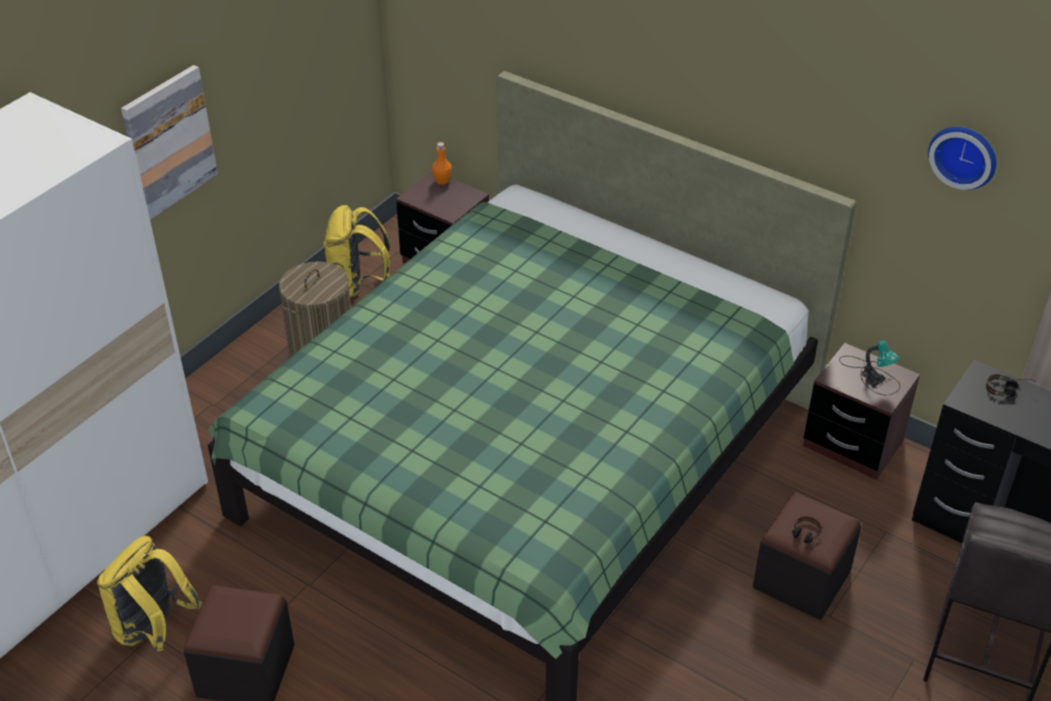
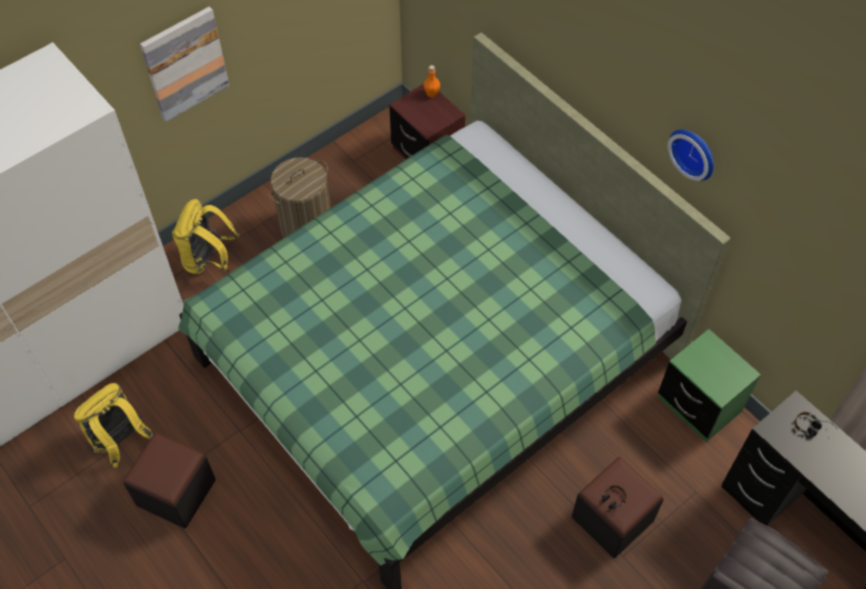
camera: 15 degrees right, 15 degrees up
yellow backpack [323,205,391,299] -> yellow backpack moved to [172,199,239,275]
brown nightstand [803,343,920,480] -> green nightstand [658,329,761,442]
table lamp [839,340,900,395] -> none
wall clock [928,127,997,190] -> wall clock moved to [668,129,714,181]

